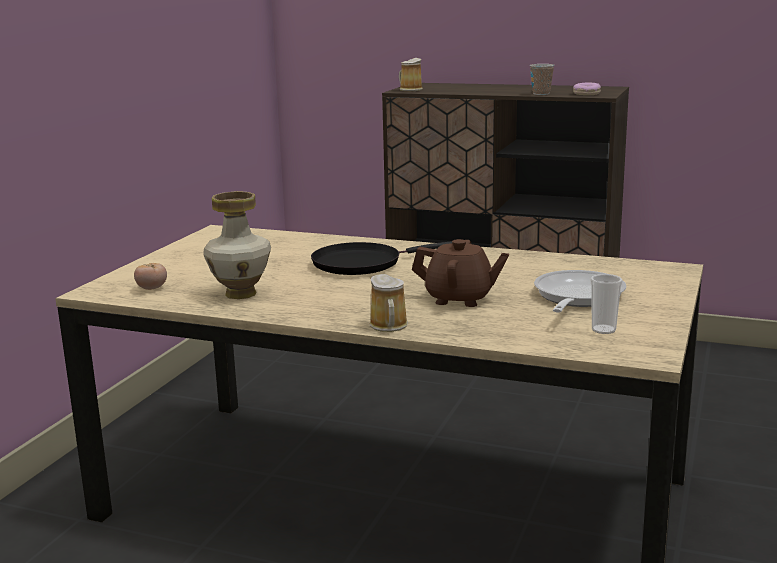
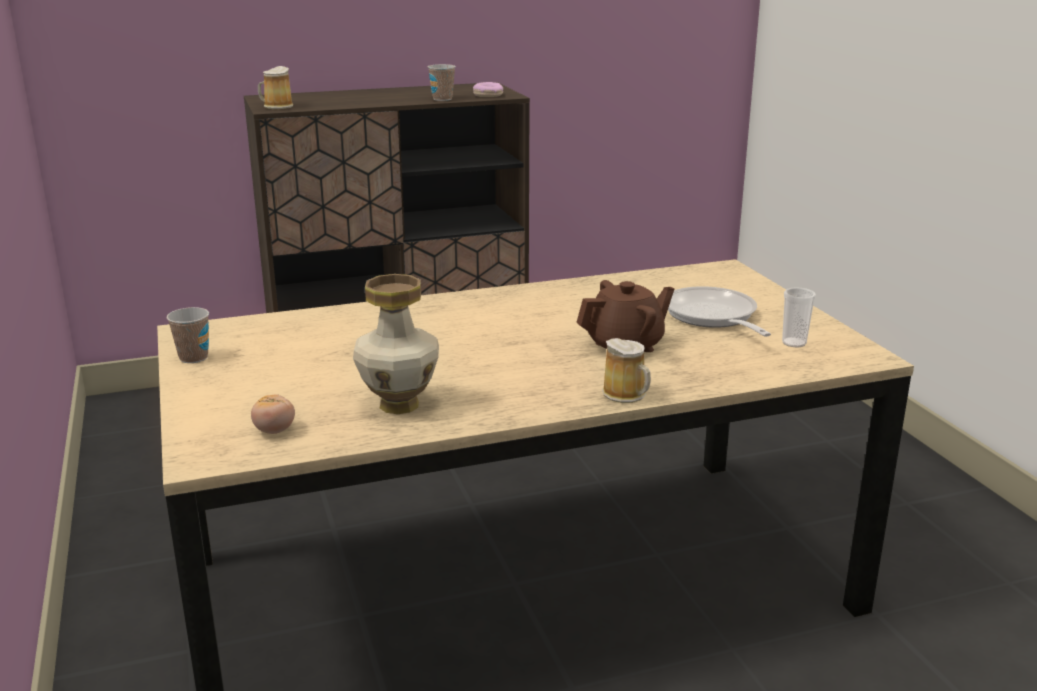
camera: 40 degrees left, 5 degrees up
black frying pan [311,241,452,275] -> none
none -> cup [167,307,209,363]

